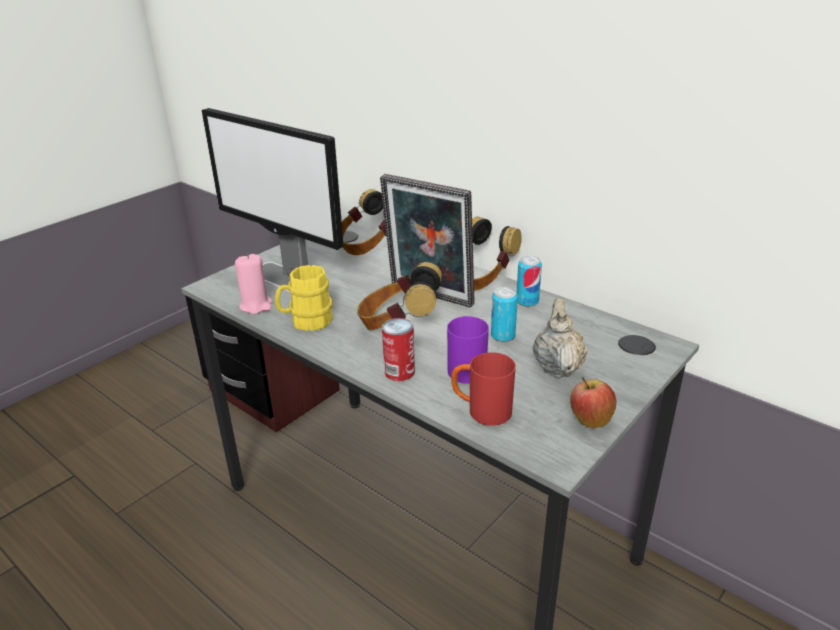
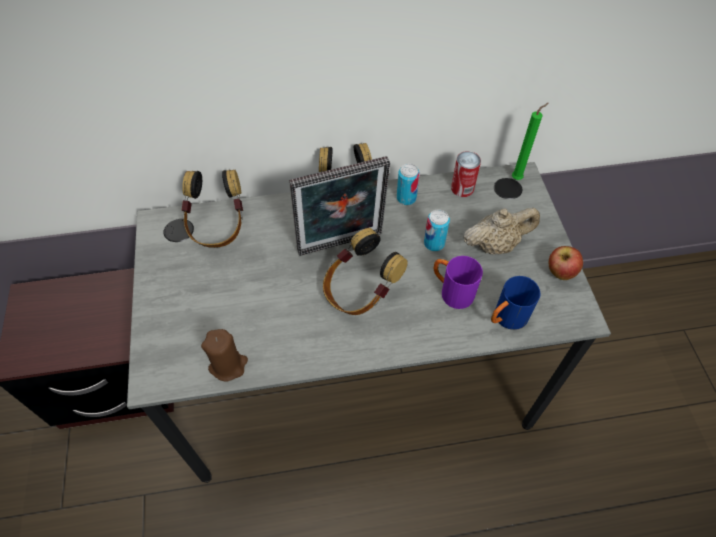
camera: 50 degrees left, 25 degrees up
monitor [202,108,344,292] -> none
pink candle [235,254,272,314] -> brown candle [201,329,248,381]
yellow mug [275,265,333,331] -> none
can [382,318,415,381] -> can moved to [451,151,481,197]
red mug [451,352,516,426] -> blue mug [491,276,540,330]
beige teapot [533,298,588,378] -> beige teapot turned 120 degrees clockwise [463,208,540,254]
none -> green candle [512,103,549,180]

